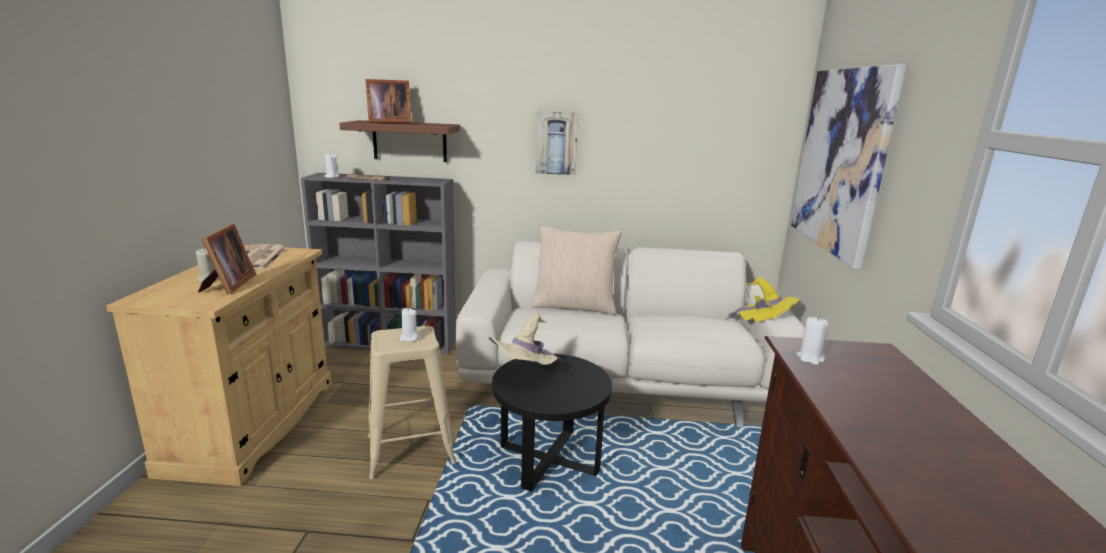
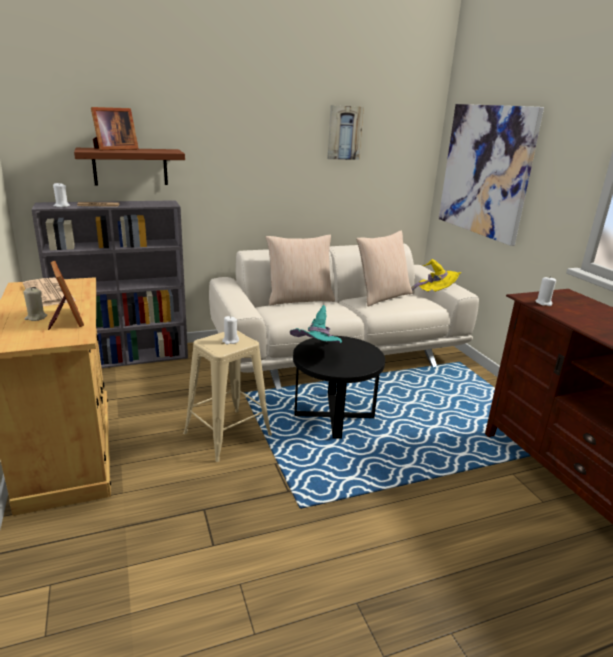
camera: 25 degrees left, 5 degrees up
beige hat [488,313,564,365] -> turquoise hat [290,305,342,343]
picture [536,111,578,175] -> picture moved to [327,105,364,160]
none -> beige pillow [356,230,412,307]

